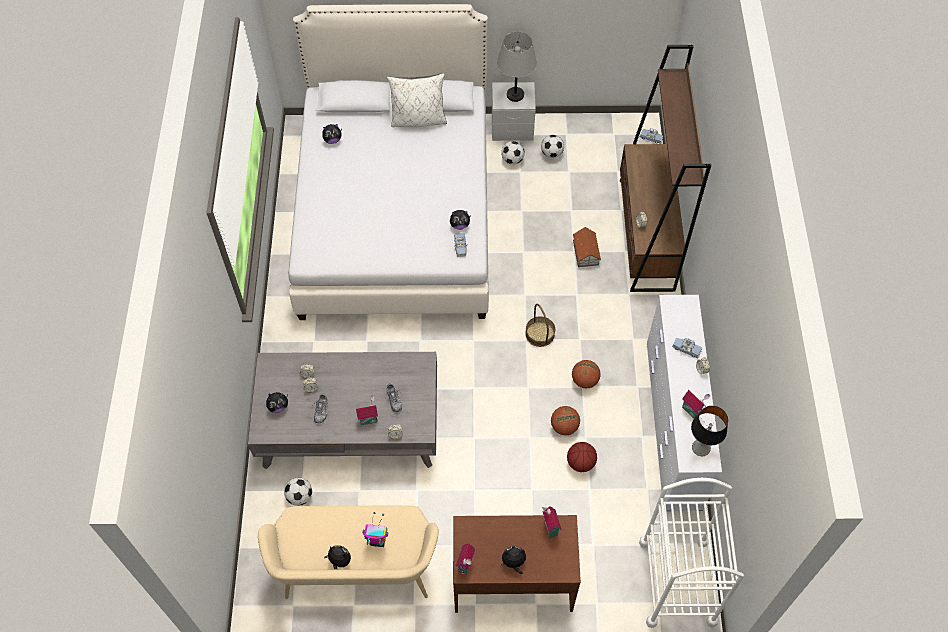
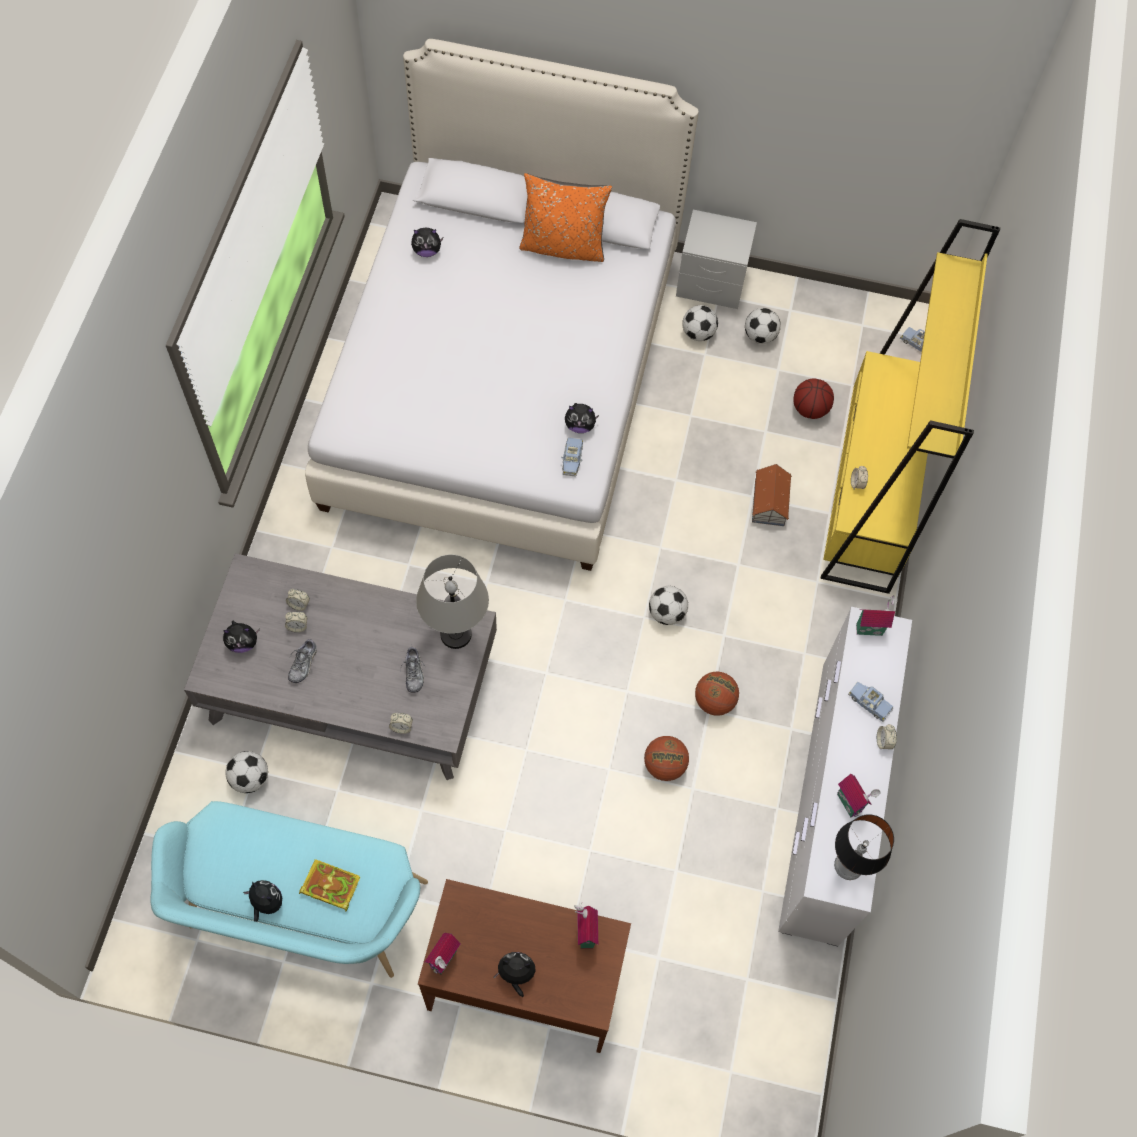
camera: 10 degrees right, 5 degrees up
beige bench [258,505,439,599] -> turquoise bench [150,801,428,978]
toy house [356,395,378,425] -> toy house moved to [856,595,898,636]
toy robot [363,512,388,547] -> book [299,859,360,912]
white pillow [387,73,447,127] -> orange pillow [519,173,612,262]
grey table lamp [497,32,537,102] -> grey table lamp moved to [416,554,489,649]
basket [525,304,555,347] -> football [649,586,688,625]
basketball [567,442,597,472] -> basketball moved to [793,378,834,419]
brown bookcase [620,45,711,292] -> yellow bookcase [820,219,1000,594]
white cart [639,478,744,628] -> none

